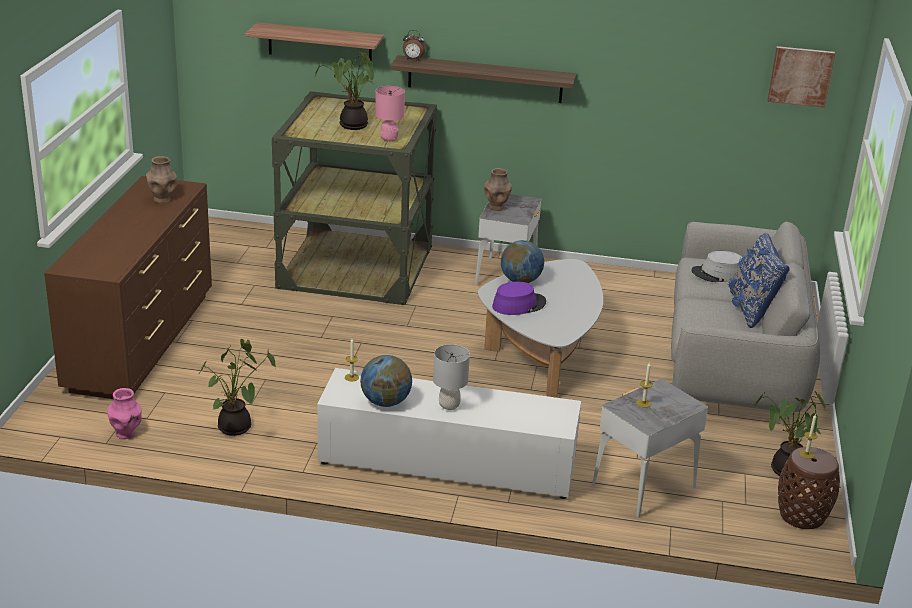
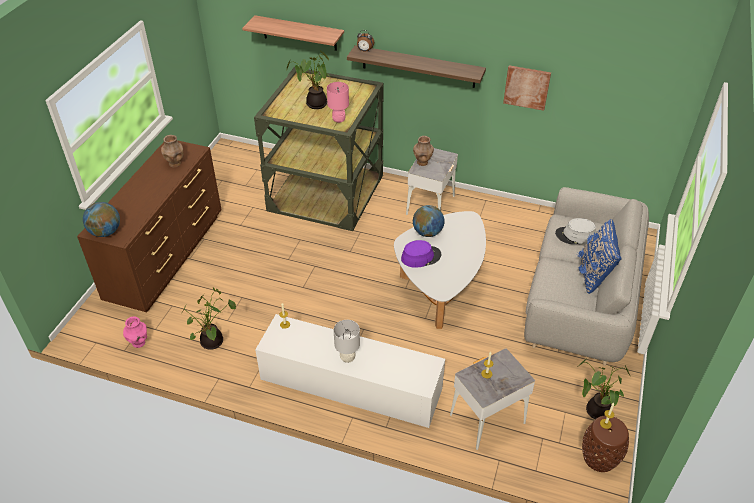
camera: 10 degrees right, 15 degrees up
globe [360,355,412,407] -> globe moved to [83,202,120,237]
picture [767,46,835,108] -> picture moved to [503,65,551,111]

